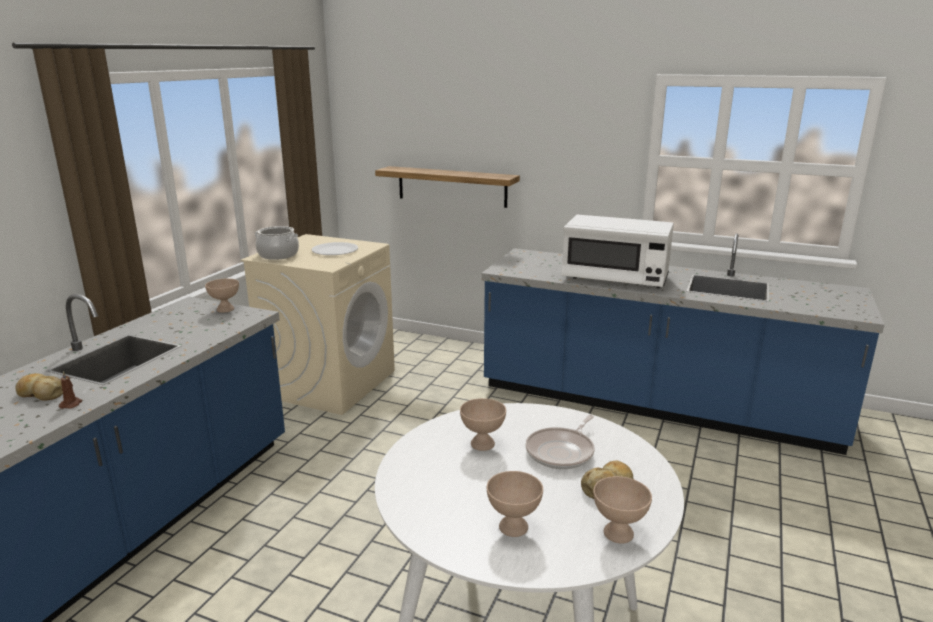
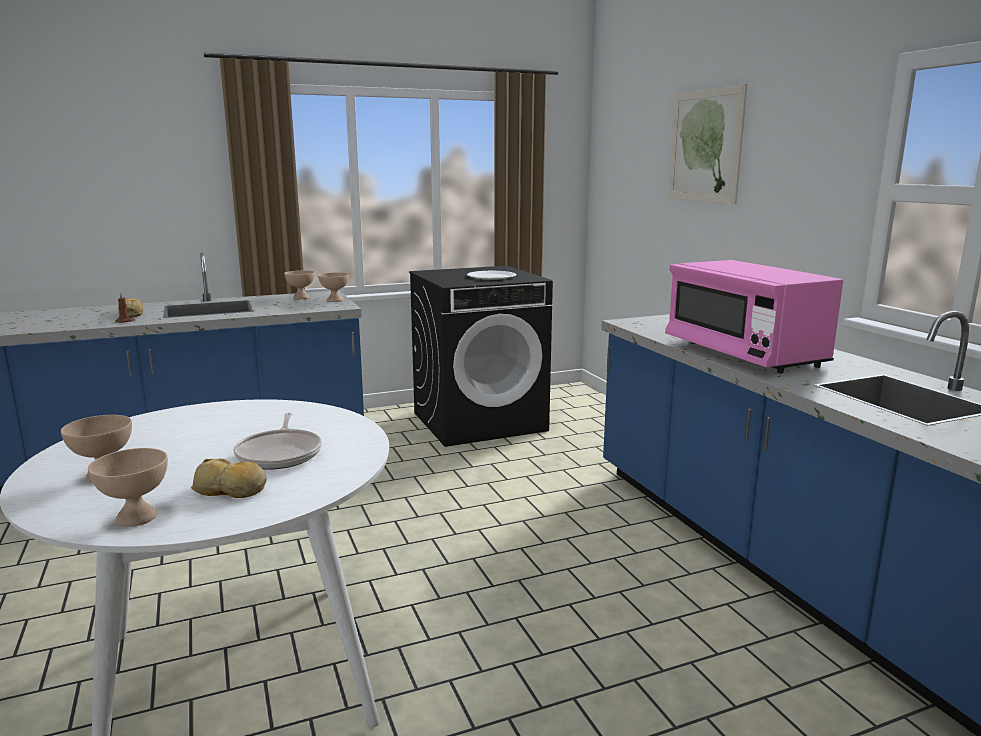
camera: 45 degrees right, 5 degrees down
beige washing machine [241,234,395,415] -> black washing machine [409,266,553,447]
cooking pot [255,226,299,260] -> none
shelf [375,166,520,208] -> none
beige bowl [460,398,506,451] -> beige bowl moved to [284,270,315,299]
frying pan [525,415,595,469] -> frying pan turned 90 degrees counterclockwise [233,413,322,470]
white microwave [561,214,674,288] -> pink microwave [665,260,843,373]
none -> picture [668,84,747,204]

